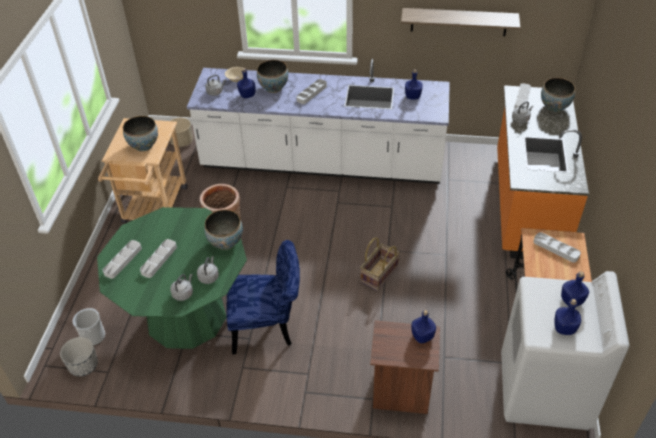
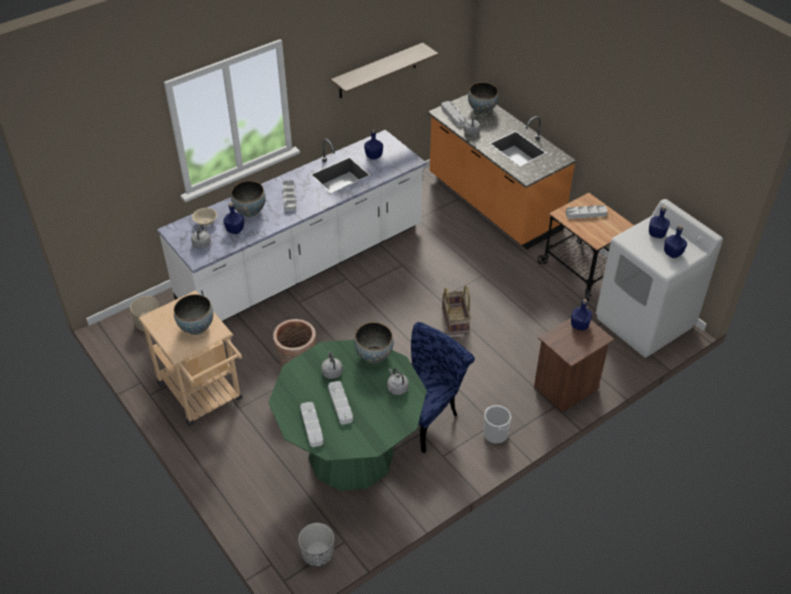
camera: 45 degrees left, 0 degrees up
bucket [73,308,105,345] -> bucket moved to [483,405,511,444]
grey kettle [170,274,193,301] -> grey kettle moved to [321,351,343,379]

